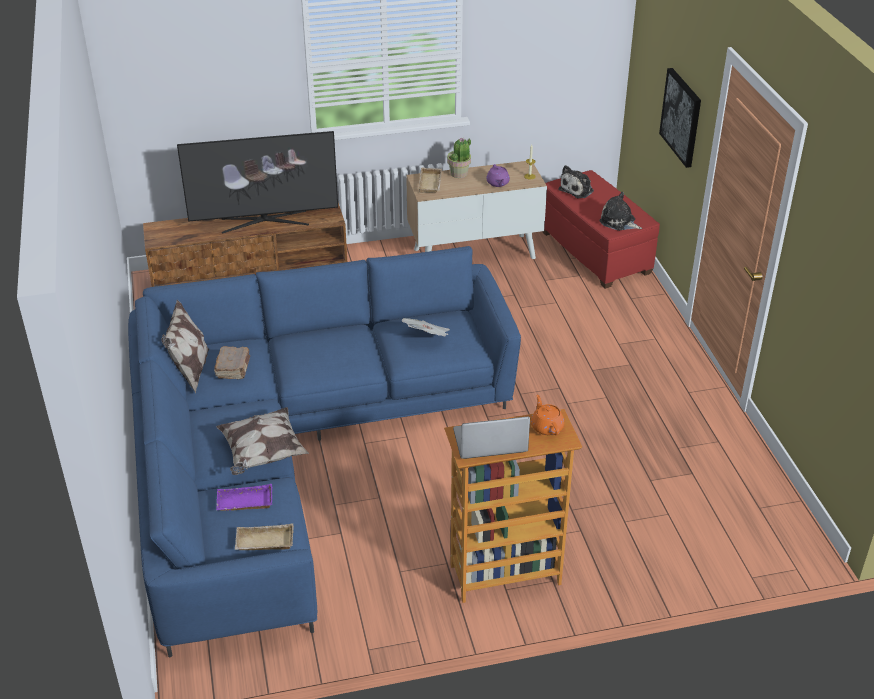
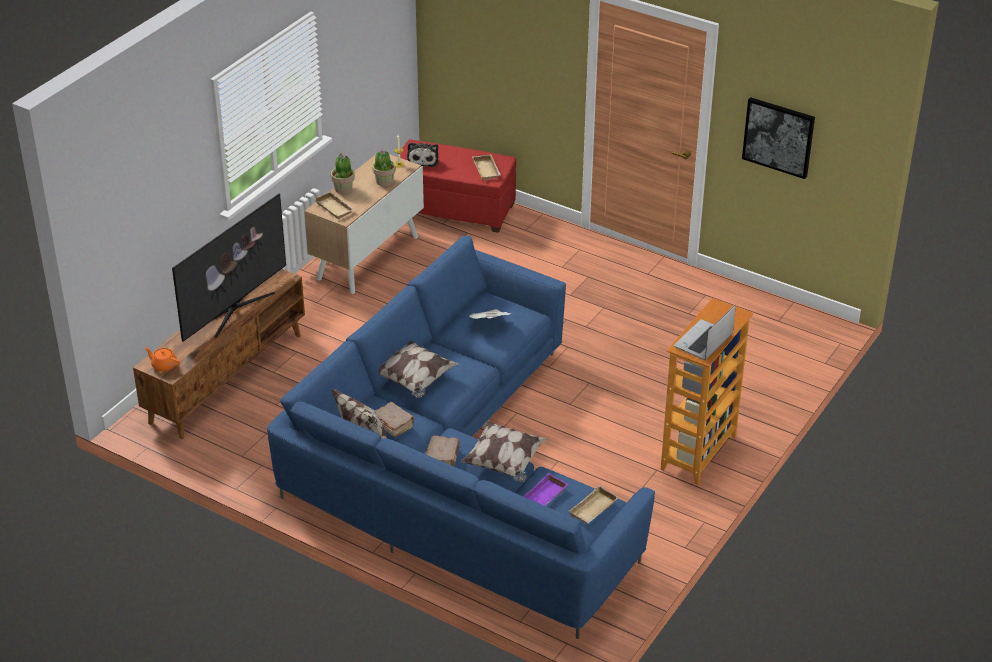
camera: 45 degrees left, 0 degrees up
purple teapot [486,164,510,187] -> potted plant [372,149,396,186]
orange teapot [531,395,564,435] -> orange teapot moved to [145,348,180,372]
plush toy [599,192,642,231] -> beige tray [472,154,501,181]
picture [659,68,701,168] -> picture moved to [742,97,815,179]
none -> pillow [378,341,459,398]
none -> brown book [426,435,460,466]

